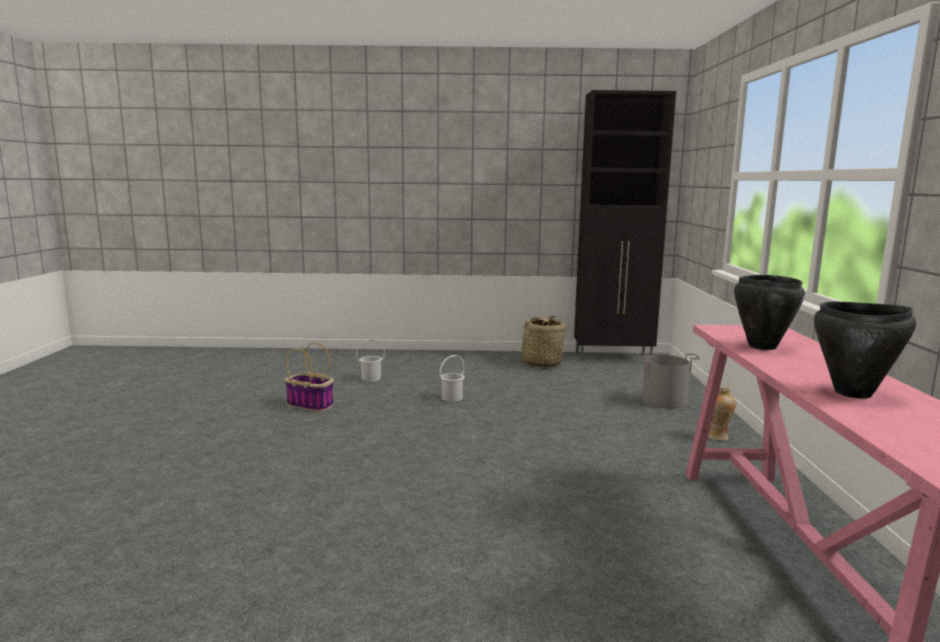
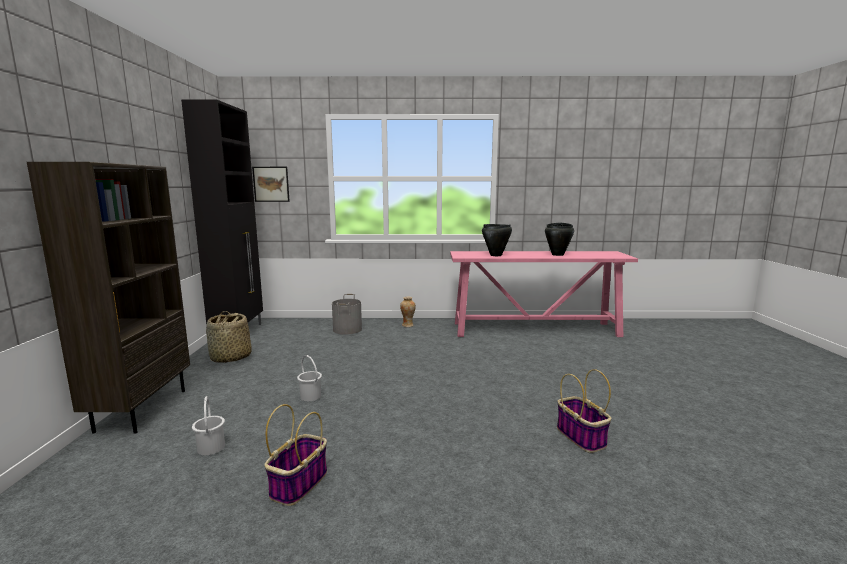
camera: 90 degrees left, 0 degrees up
none -> brown bookcase [27,162,190,434]
none -> picture [252,167,290,202]
none -> basket [557,369,611,453]

